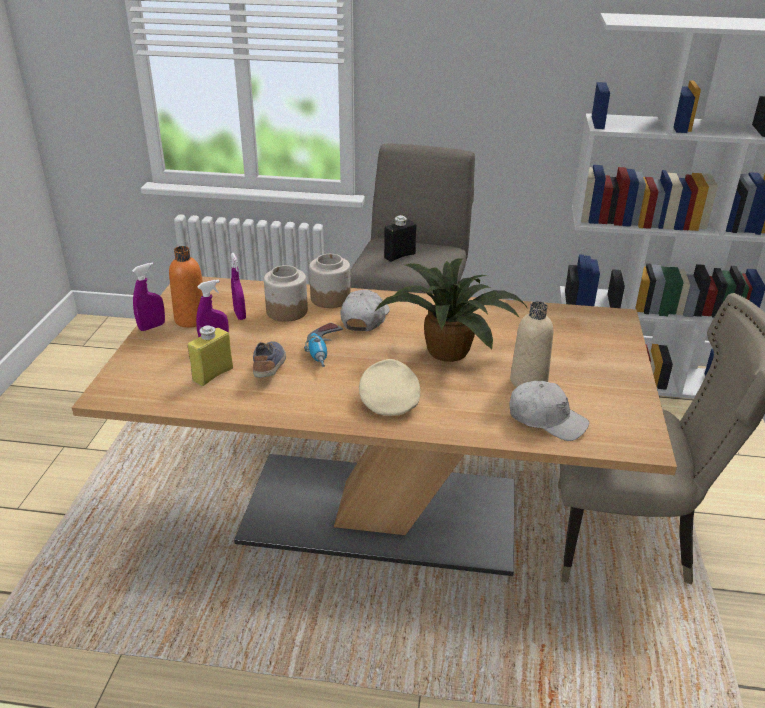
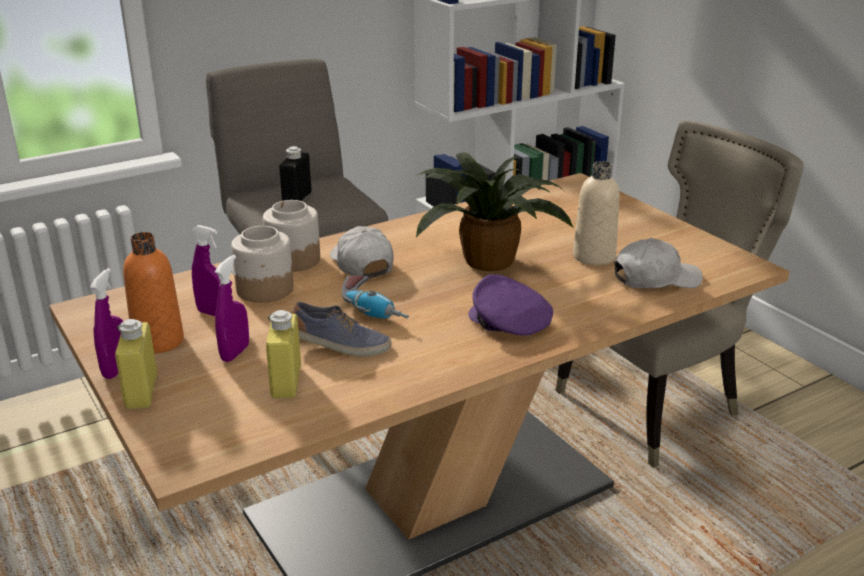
camera: 40 degrees left, 5 degrees down
shoe [253,341,286,378] -> shoe turned 135 degrees clockwise [291,301,391,357]
beige cap [359,359,421,416] -> purple cap [468,274,553,336]
none -> yellow bottle [115,319,157,409]

